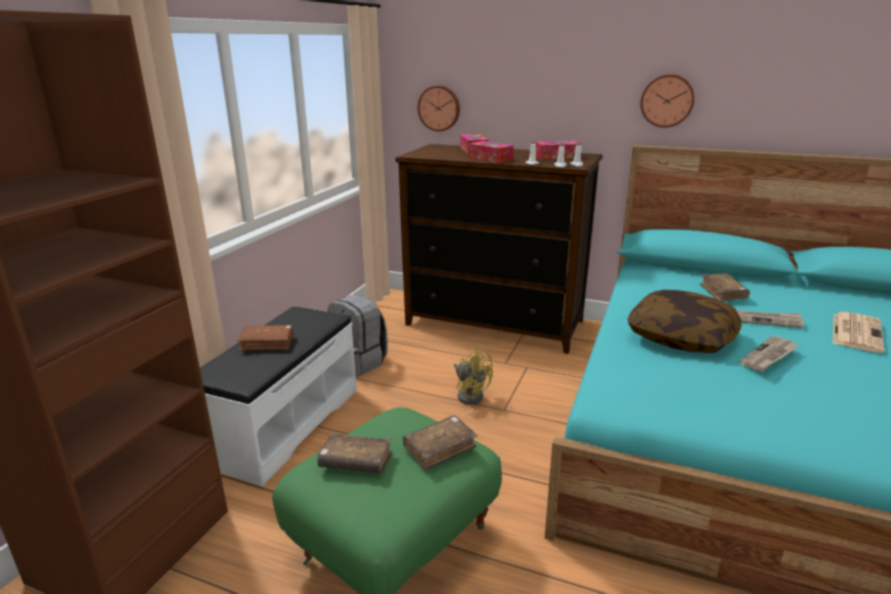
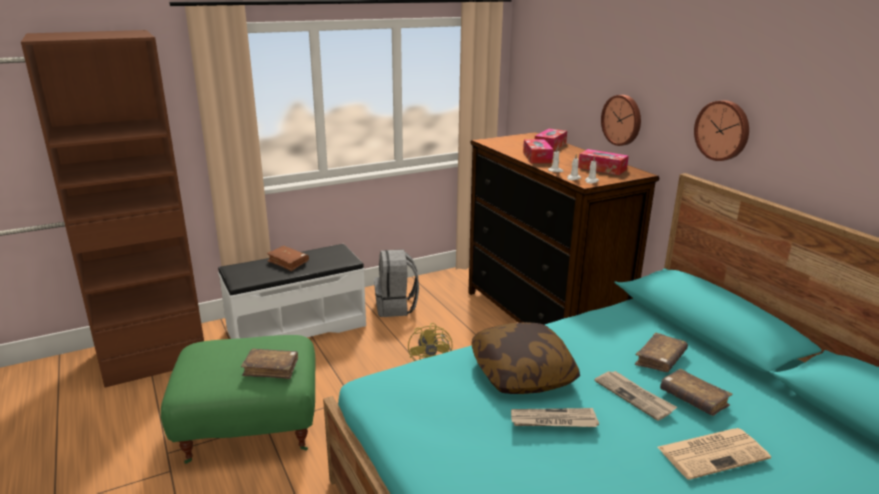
camera: 40 degrees right, 0 degrees up
brown book [317,433,393,474] -> brown book moved to [660,369,733,416]
wall clock [418,85,460,132] -> wall clock moved to [601,95,641,146]

